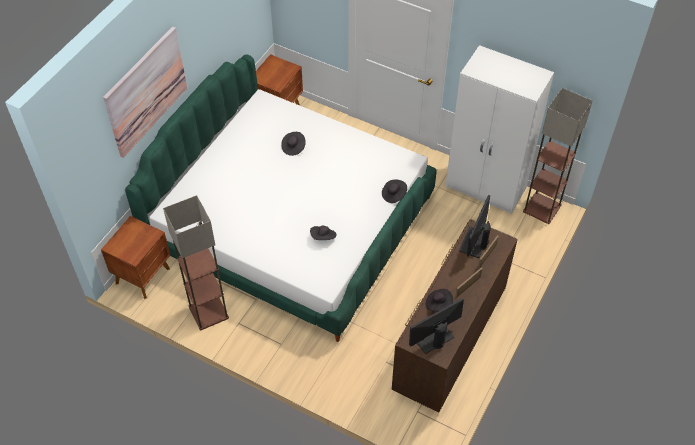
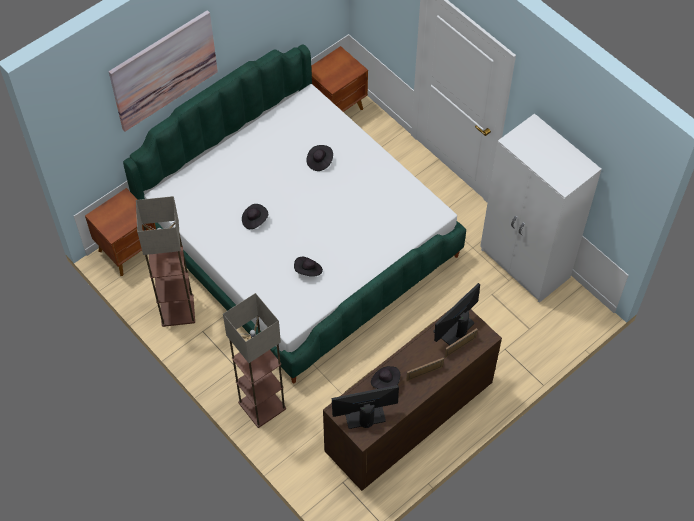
camera: 20 degrees right, 5 degrees up
black hat [382,179,407,203] -> black hat moved to [242,204,268,229]
floor lamp [523,88,593,224] -> floor lamp moved to [223,293,286,428]

